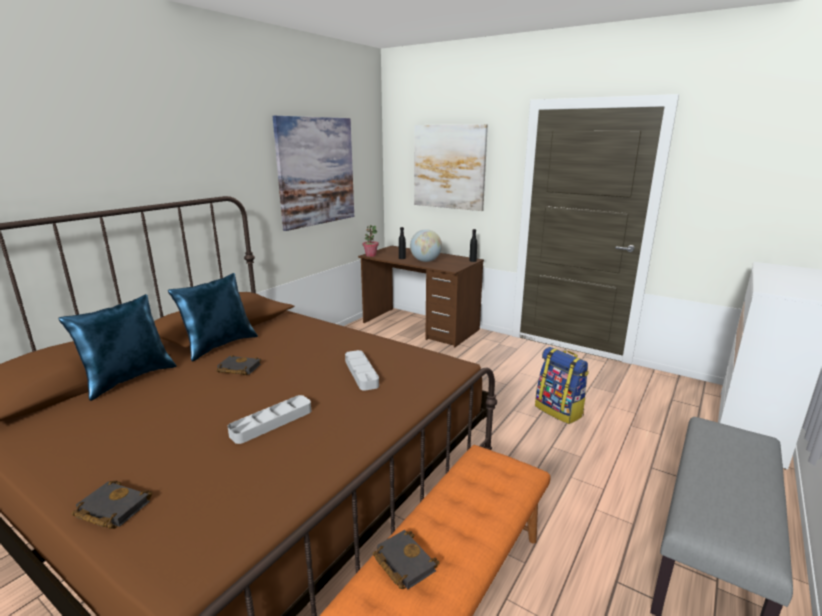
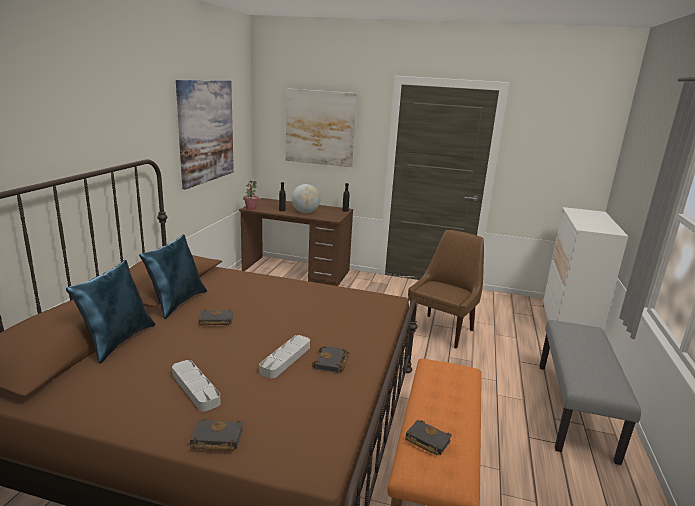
camera: 20 degrees left, 0 degrees up
grey tray [345,350,379,391] -> grey tray moved to [172,360,221,412]
backpack [535,347,589,424] -> brown chair [408,230,484,349]
none -> black book [312,346,349,373]

